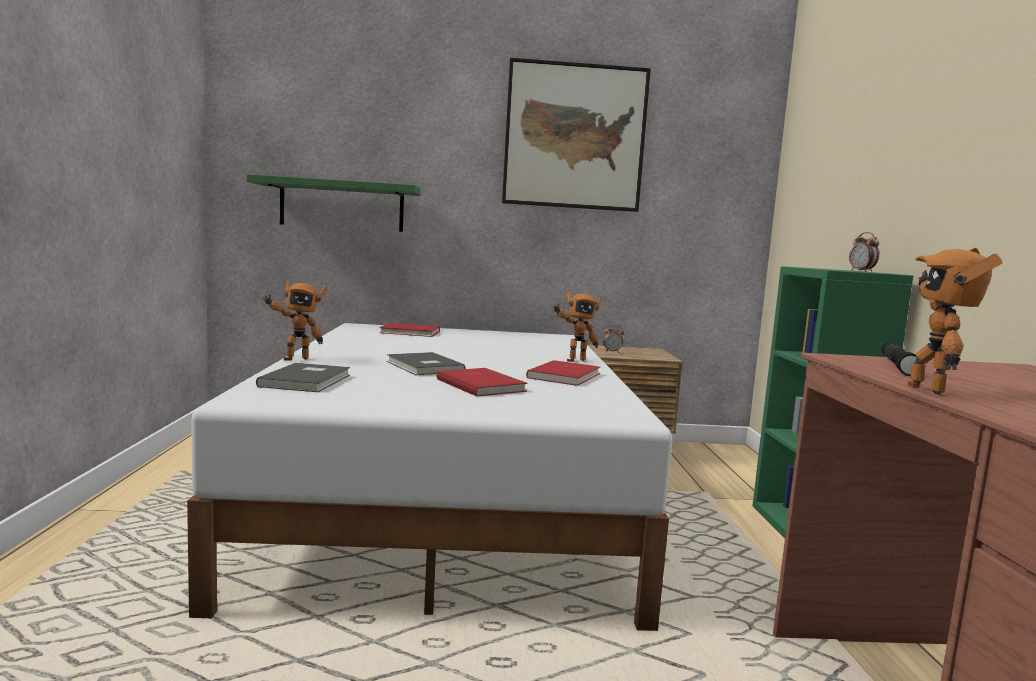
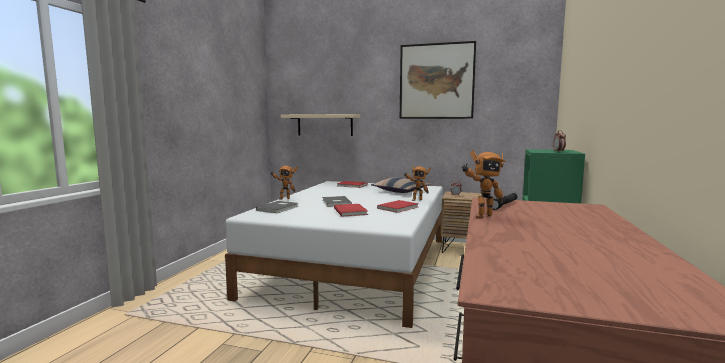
camera: 20 degrees right, 0 degrees up
green shelf [247,174,421,232] -> beige shelf [281,114,360,136]
toy robot [908,248,1002,394] -> toy robot turned 135 degrees counterclockwise [462,150,505,218]
none -> pillow [371,177,431,193]

